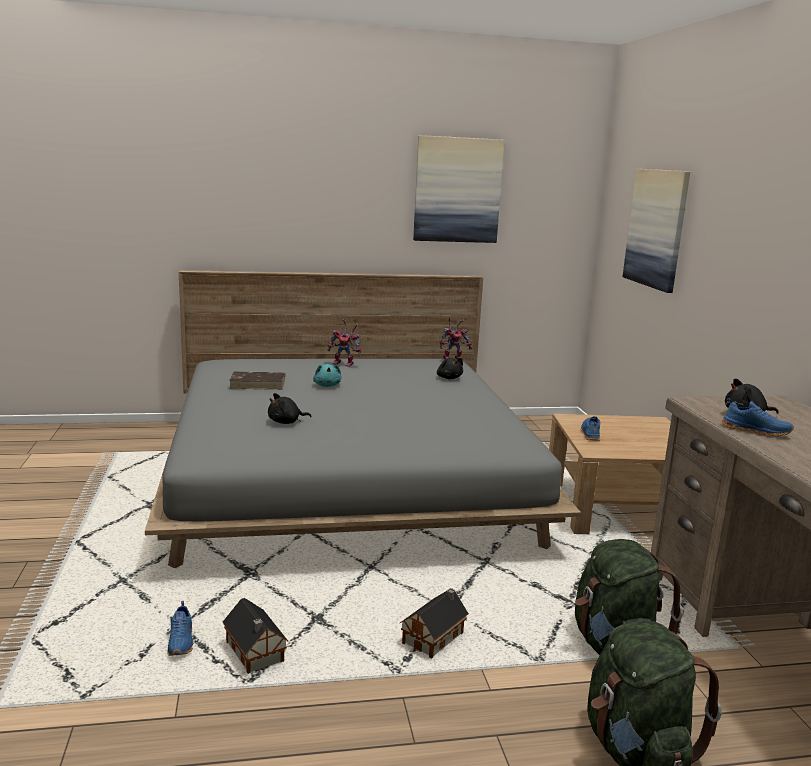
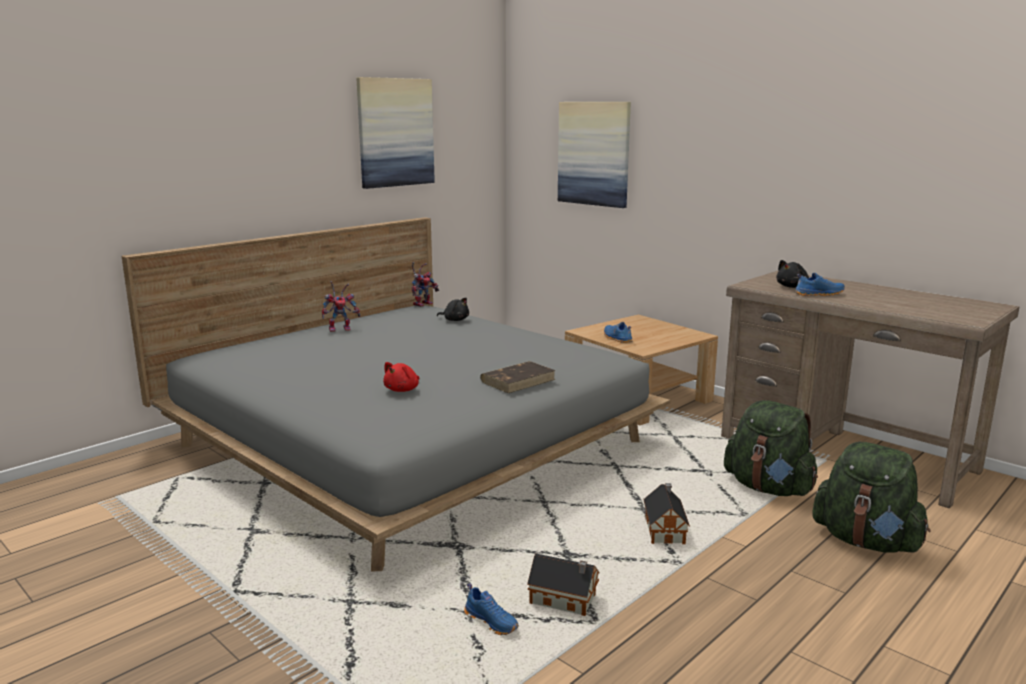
camera: 35 degrees left, 0 degrees up
brown book [229,371,285,390] -> brown book moved to [480,361,556,393]
black plush toy [268,393,311,424] -> red plush toy [383,362,419,392]
turquoise plush toy [313,364,342,387] -> none

